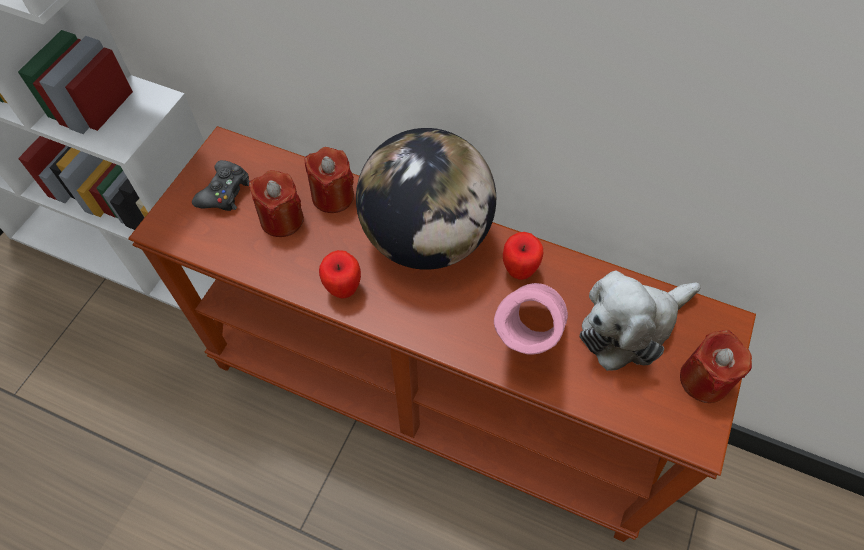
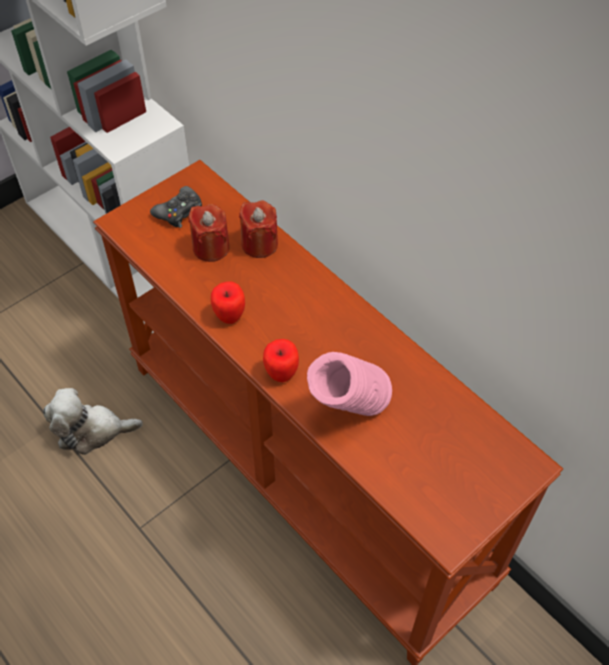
camera: 25 degrees right, 5 degrees down
globe [356,128,496,270] -> none
apple [503,232,543,280] -> apple moved to [263,339,299,382]
plush toy [579,271,701,371] -> plush toy moved to [43,388,143,455]
red candle [680,330,752,403] -> none

